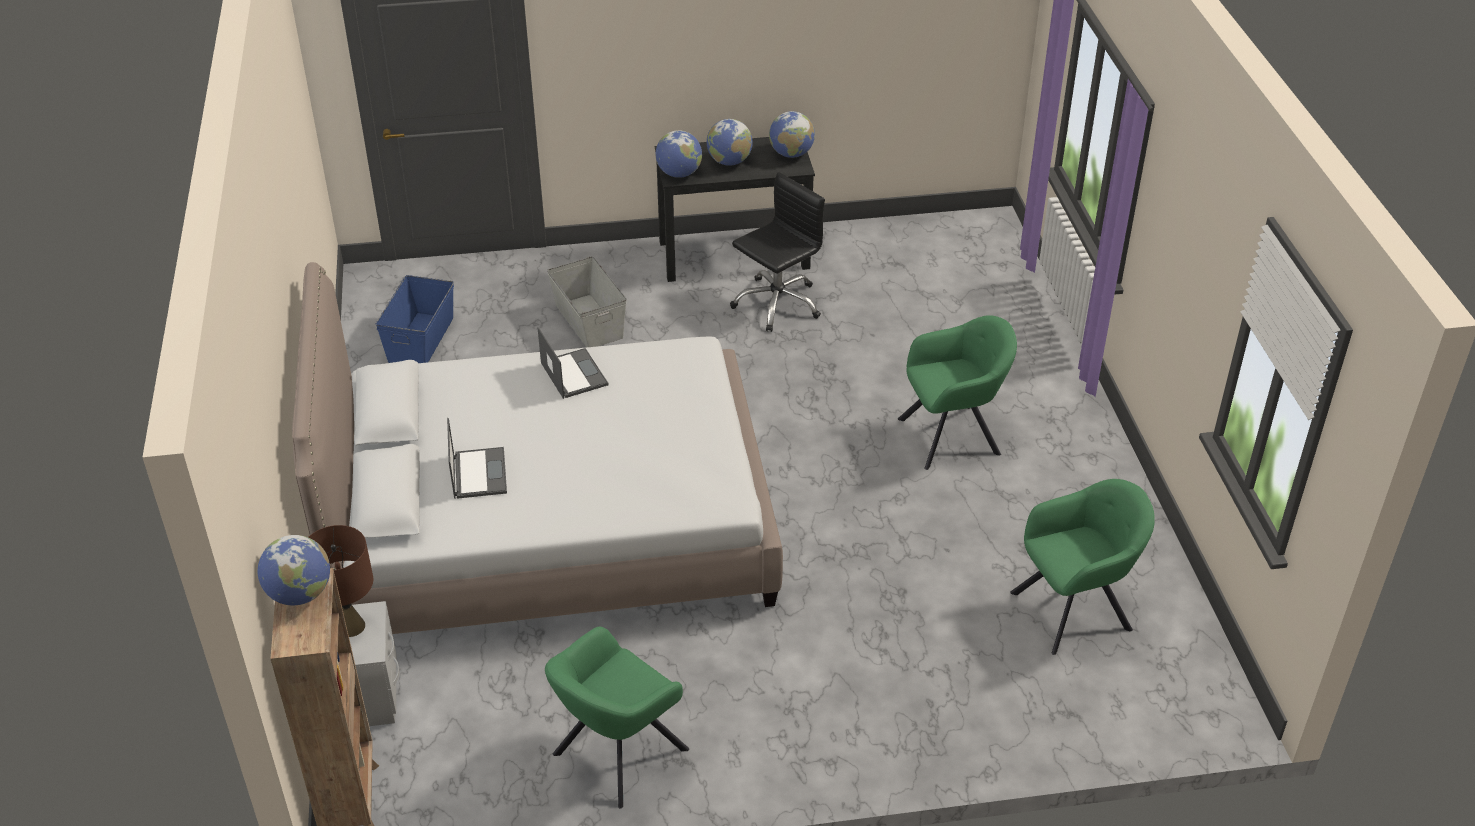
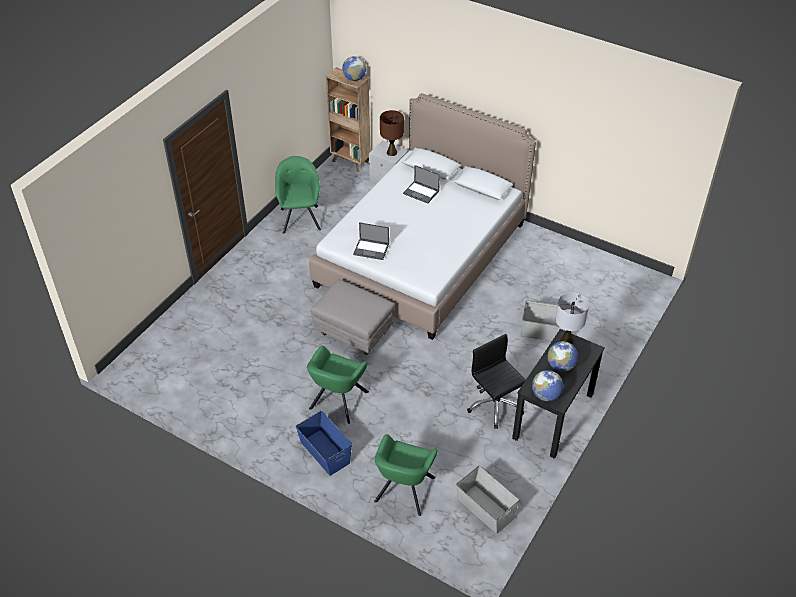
camera: 130 degrees right, 5 degrees up
blue storage box [376,275,454,363] -> blue storage box moved to [296,411,352,476]
laptop [538,327,609,399] -> laptop moved to [353,222,389,260]
globe [655,130,702,178] -> grey table lamp [555,292,589,344]
black office chair [730,172,825,332] -> black office chair turned 150 degrees clockwise [467,334,526,429]
green armchair [1010,479,1155,655] -> green armchair moved to [374,434,438,516]
none -> grey ottoman [310,279,395,355]
none -> grey storage box [456,466,519,534]

